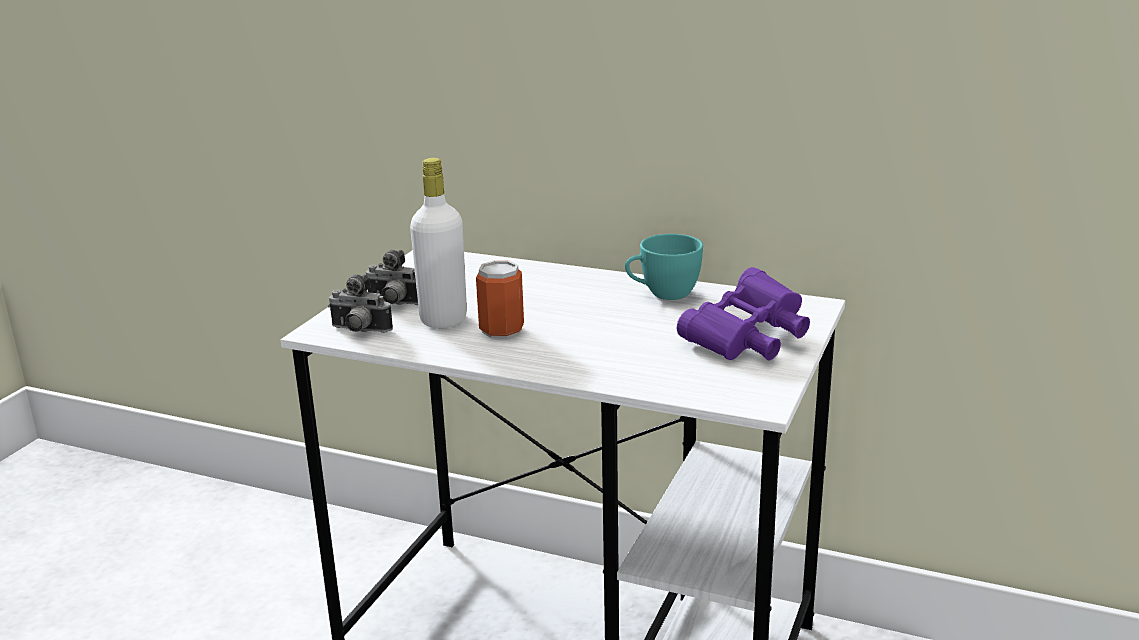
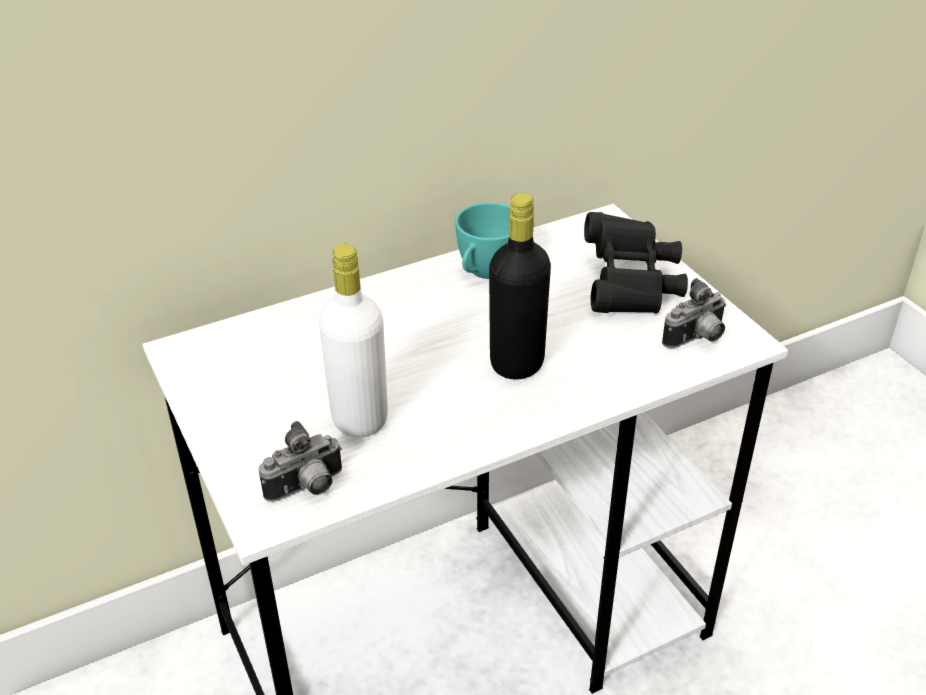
camera: 50 degrees left, 15 degrees up
camera [366,250,418,305] -> camera moved to [662,278,726,348]
can [476,260,524,338] -> none
purple binoculars [677,267,810,360] -> black binoculars [584,212,688,314]
none -> black bottle [489,193,551,379]

